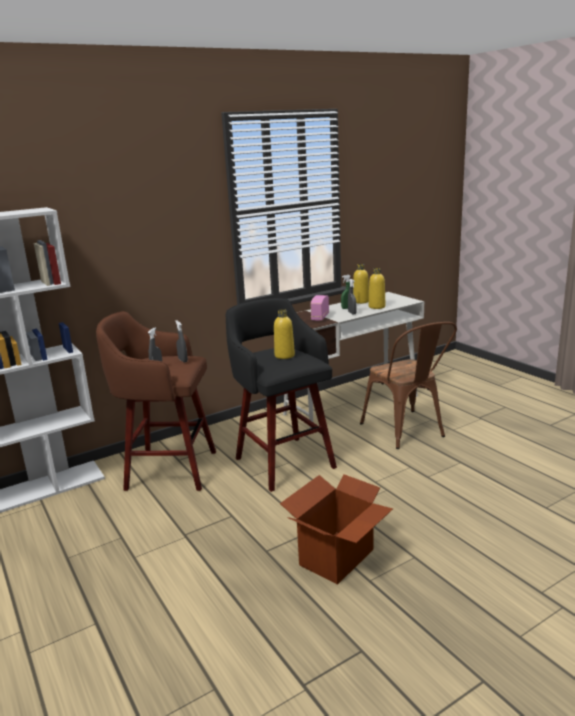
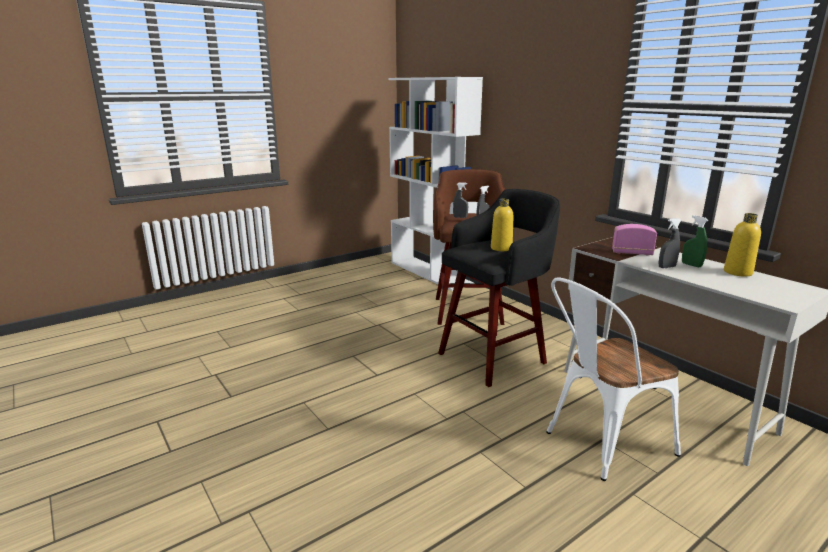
camera: 85 degrees right, 0 degrees up
cardboard box [280,474,393,585] -> none
brown chair [360,322,457,449] -> white chair [546,277,681,481]
yellow bottle [369,268,385,309] -> none

